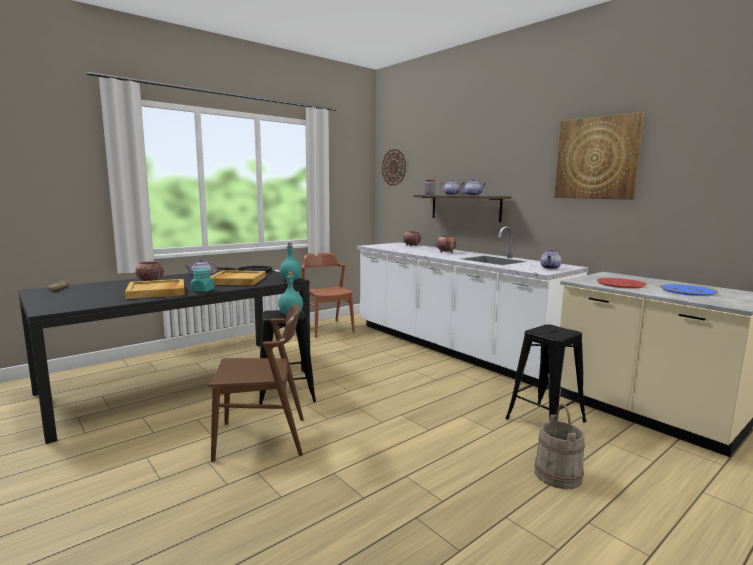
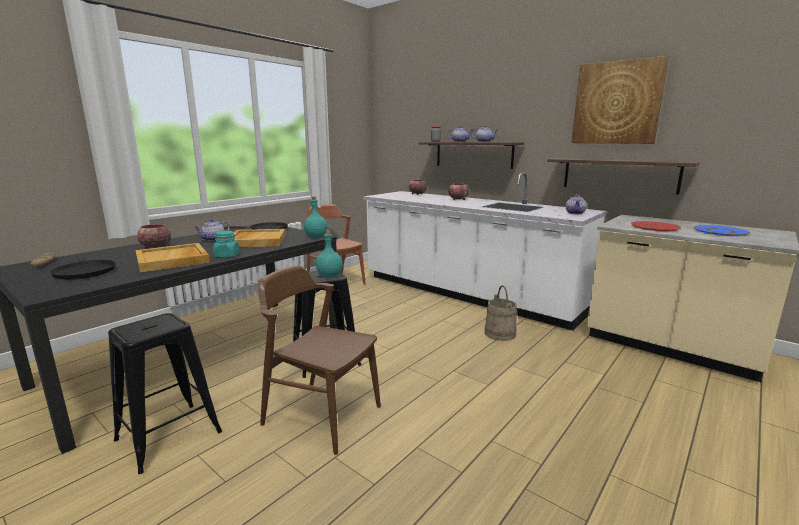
camera: 10 degrees left, 5 degrees up
brown chair [208,304,304,462] -> brown chair turned 135 degrees counterclockwise [258,265,381,455]
wall clock [382,149,406,186] -> none
black stool [505,324,586,423] -> black stool moved to [108,313,222,474]
beige bucket [534,404,585,489] -> beige bucket moved to [485,285,517,341]
none -> black frying pan [50,254,116,280]
none -> shelf [547,158,700,195]

